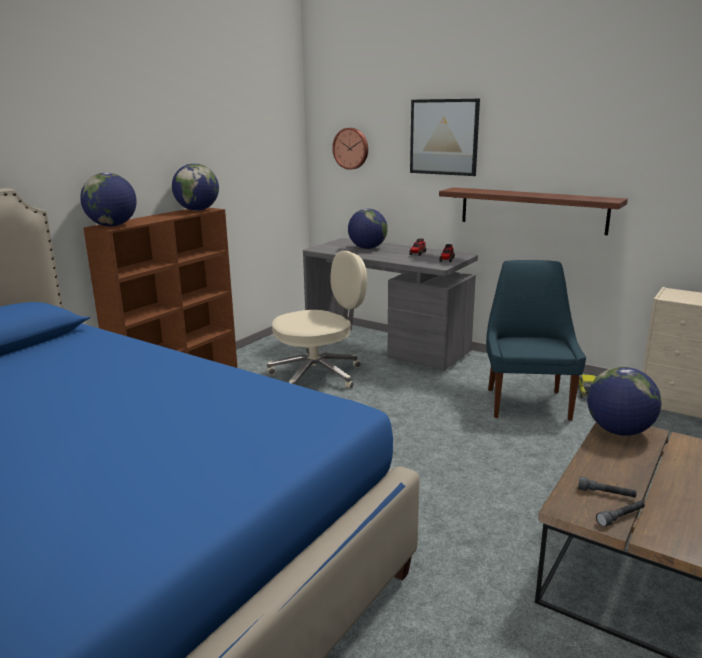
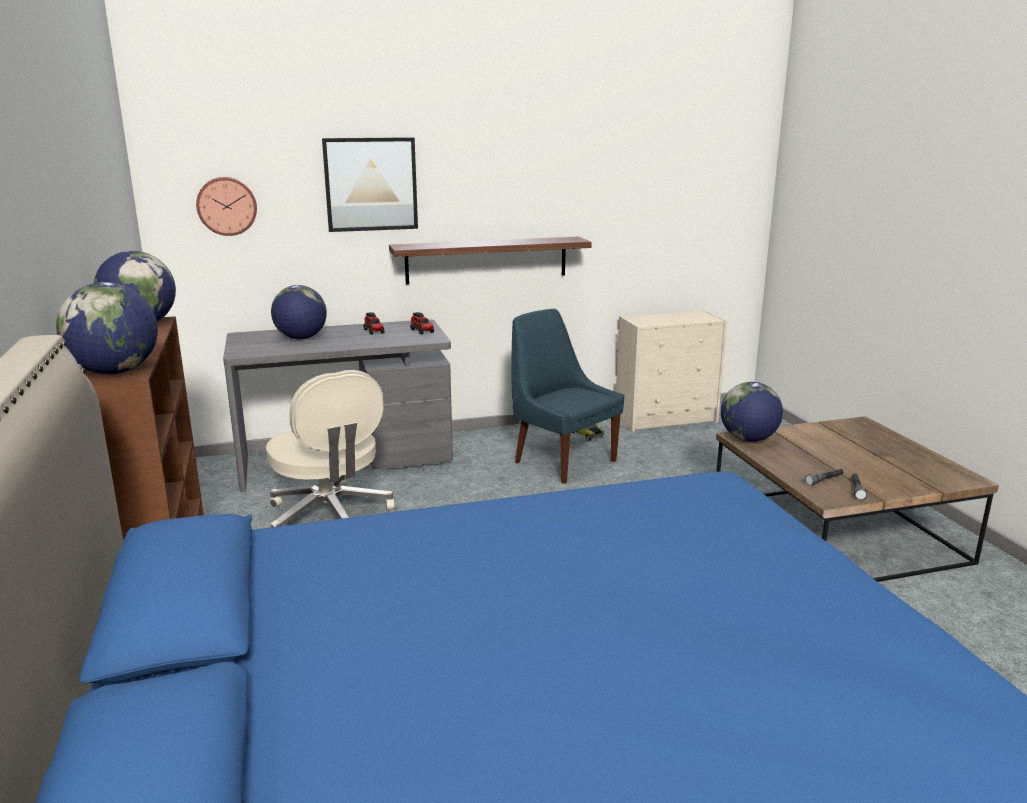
camera: 50 degrees left, 0 degrees up
beige office chair [267,251,367,389] -> beige office chair turned 135 degrees clockwise [266,370,395,527]

